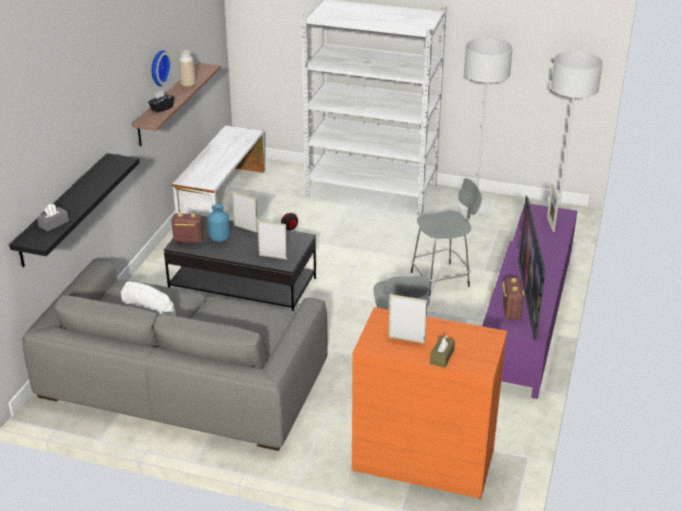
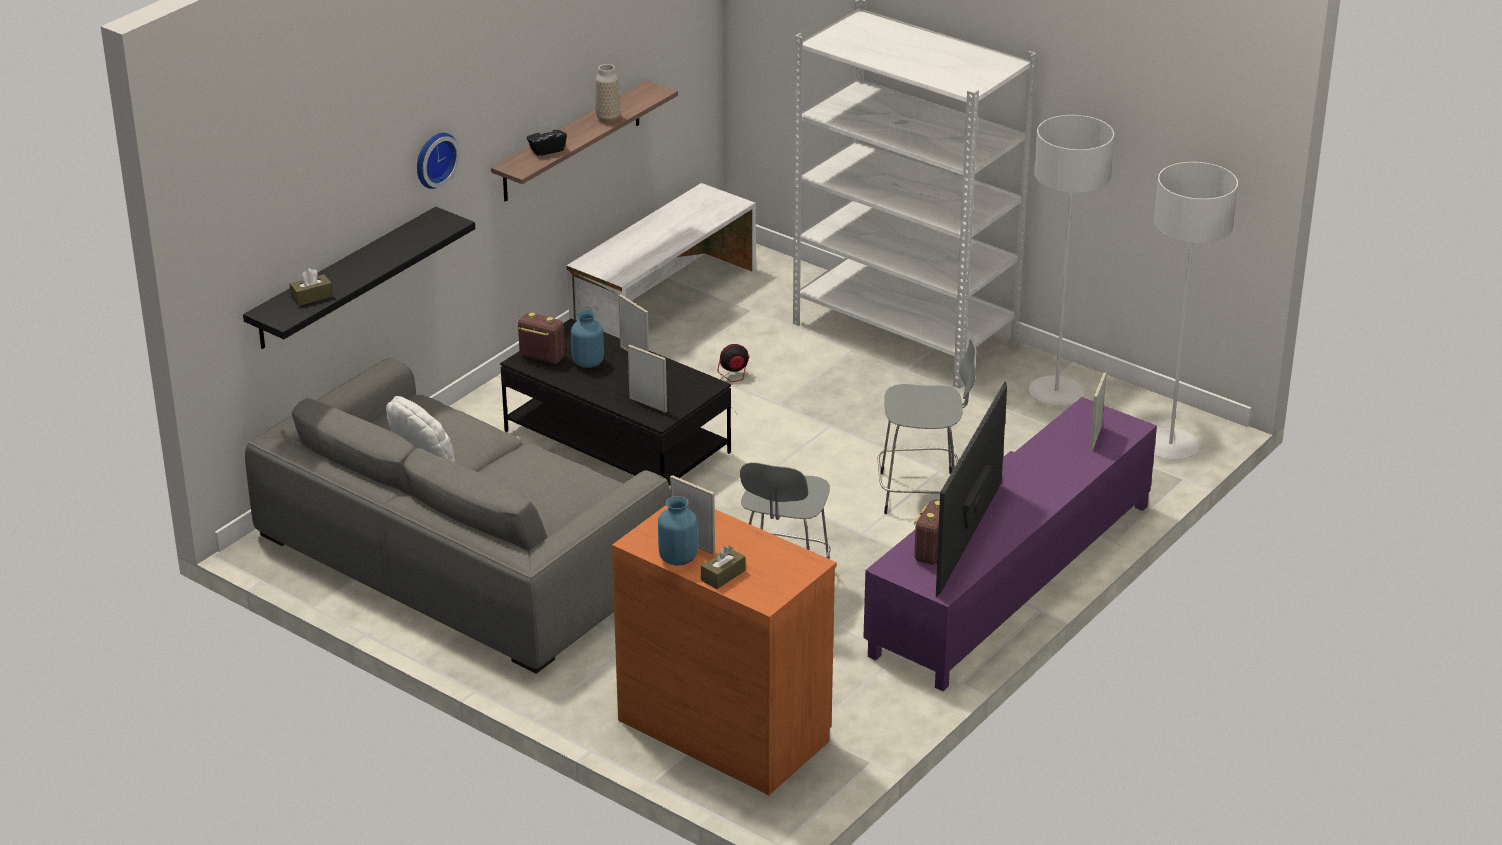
camera: 20 degrees right, 0 degrees up
grey tissue box [37,203,69,232] -> brown tissue box [290,268,333,306]
wall clock [152,50,172,87] -> wall clock moved to [417,133,460,189]
none -> blue vase [658,496,697,566]

